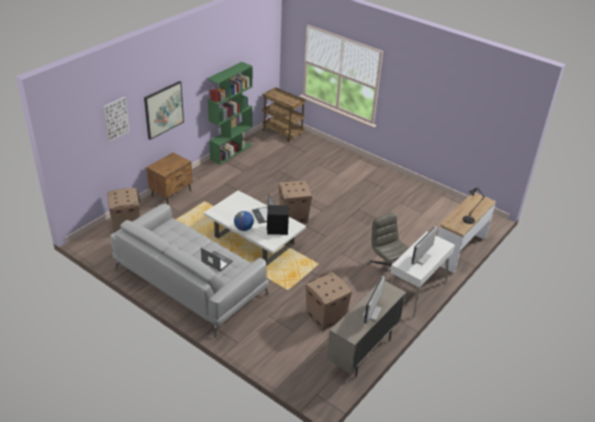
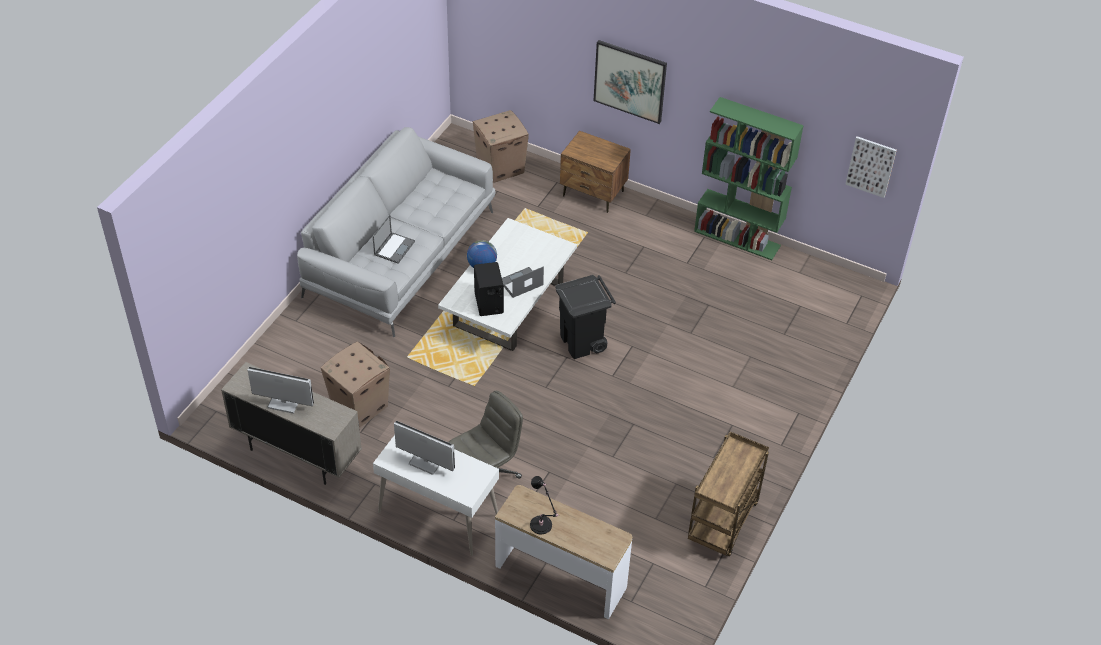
camera: 80 degrees right, 10 degrees up
picture [103,97,130,142] -> picture moved to [845,136,897,198]
brown cart [262,87,306,142] -> brown cart moved to [688,431,769,556]
cardboard box [279,180,312,224] -> black trash can [555,275,616,359]

